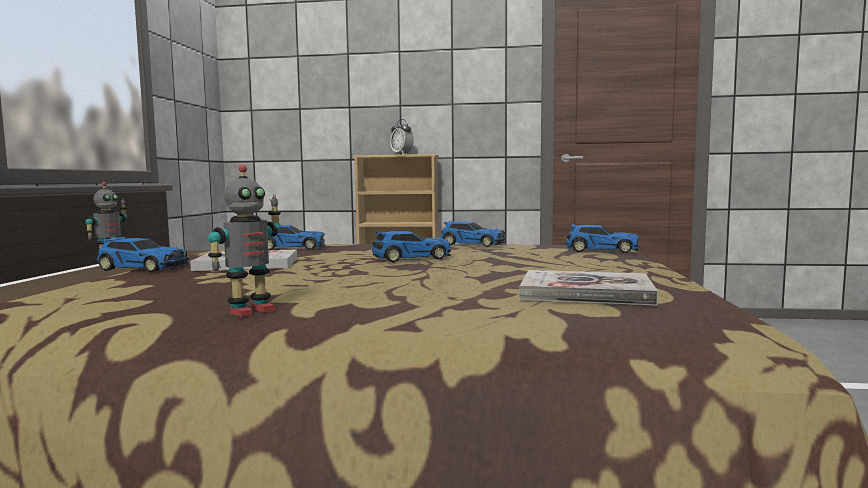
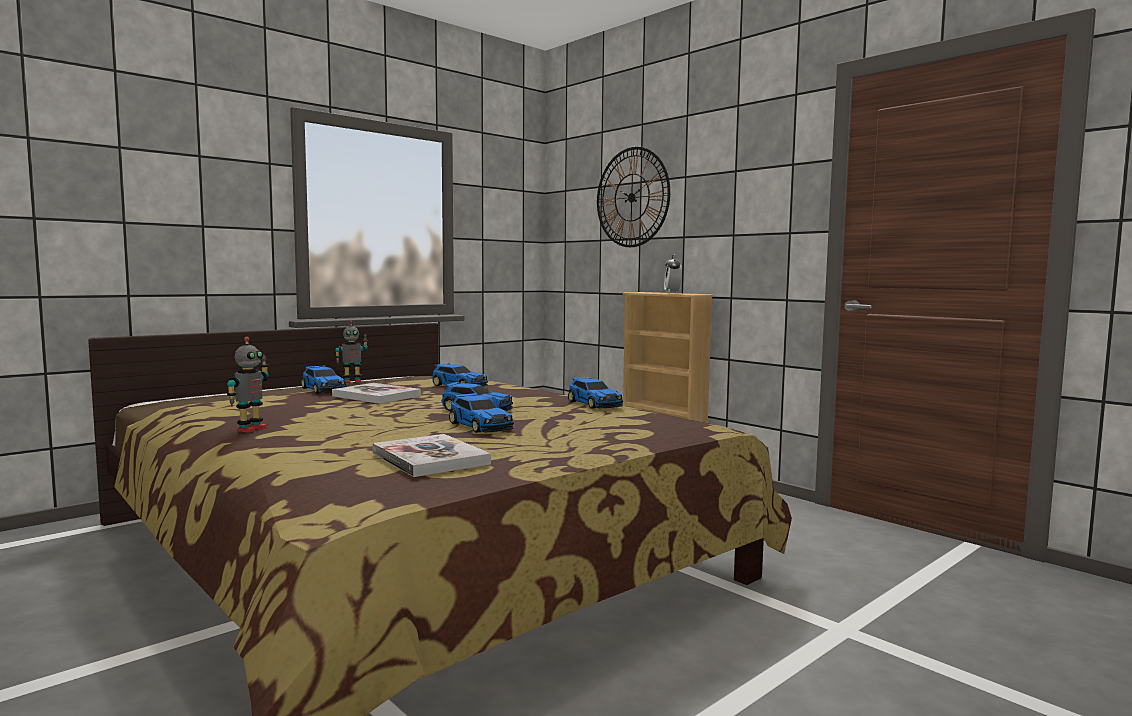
camera: 40 degrees right, 0 degrees up
toy robot [208,164,281,317] -> toy robot turned 60 degrees counterclockwise [227,337,269,433]
toy car [566,224,640,253] -> toy car moved to [449,393,514,433]
none -> wall clock [597,147,670,247]

